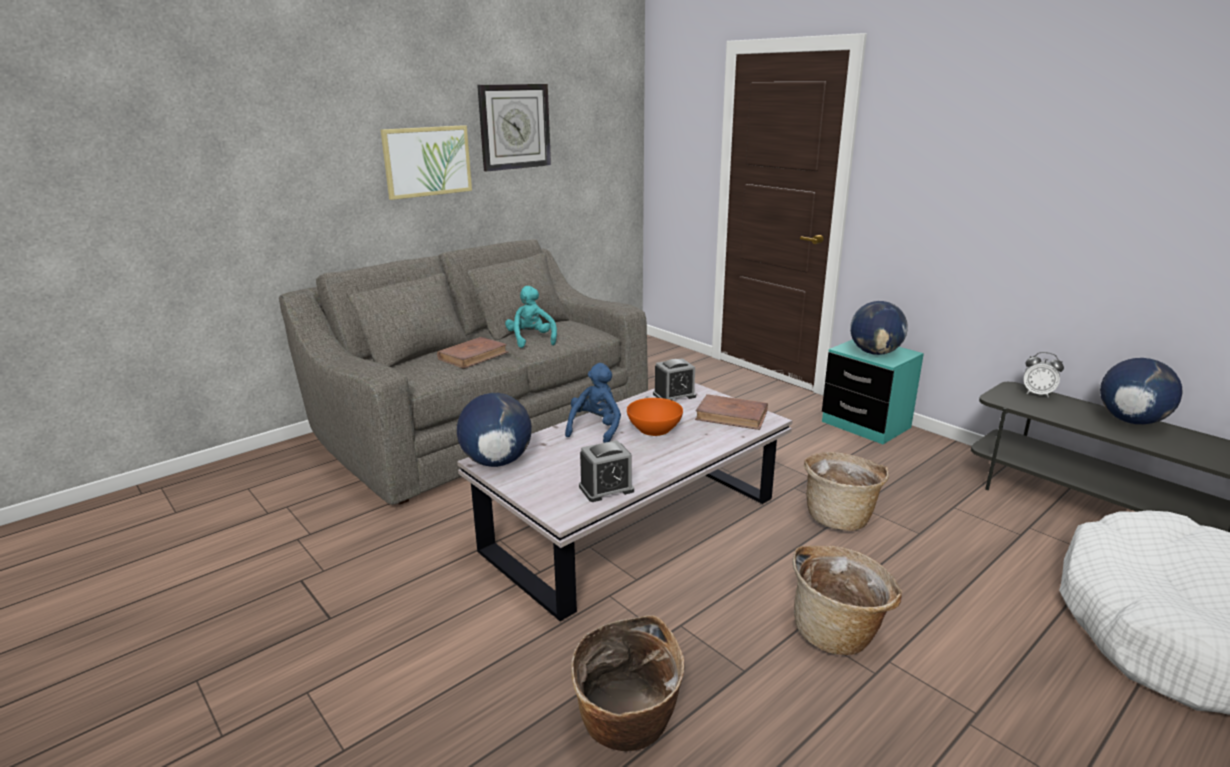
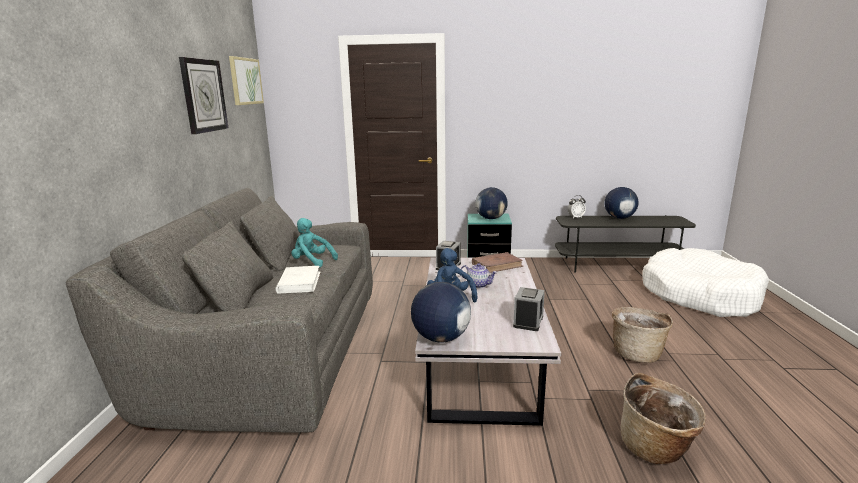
camera: 45 degrees left, 5 degrees down
picture [381,125,472,200] -> picture moved to [229,56,264,105]
brown book [437,337,509,369] -> white book [276,266,321,294]
orange bowl [627,398,683,436] -> teapot [461,263,498,288]
basket [804,452,889,531] -> none

